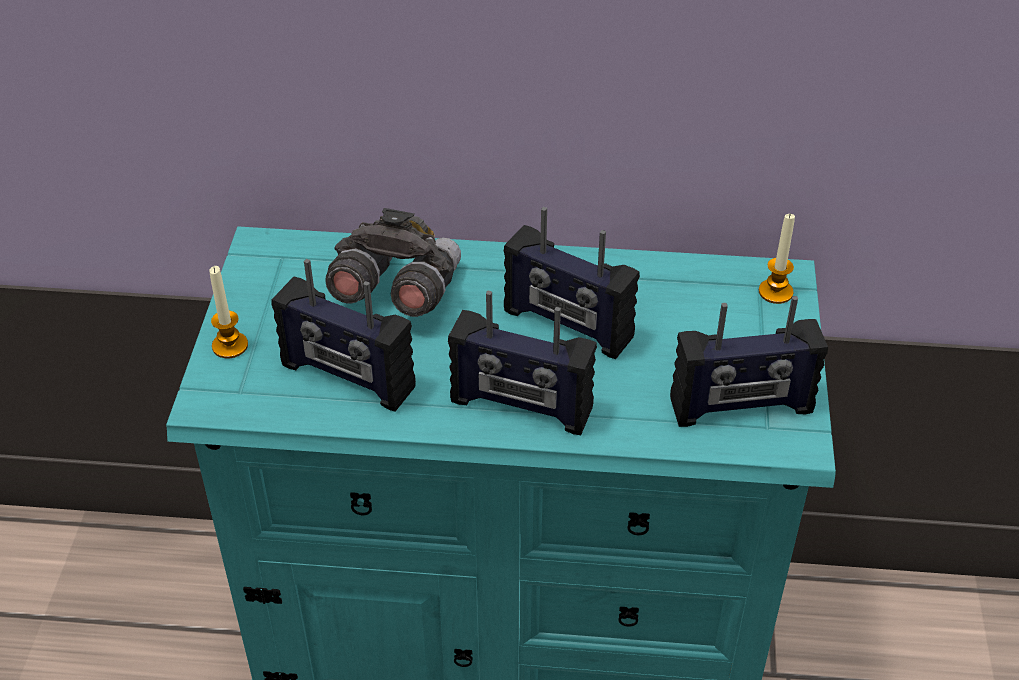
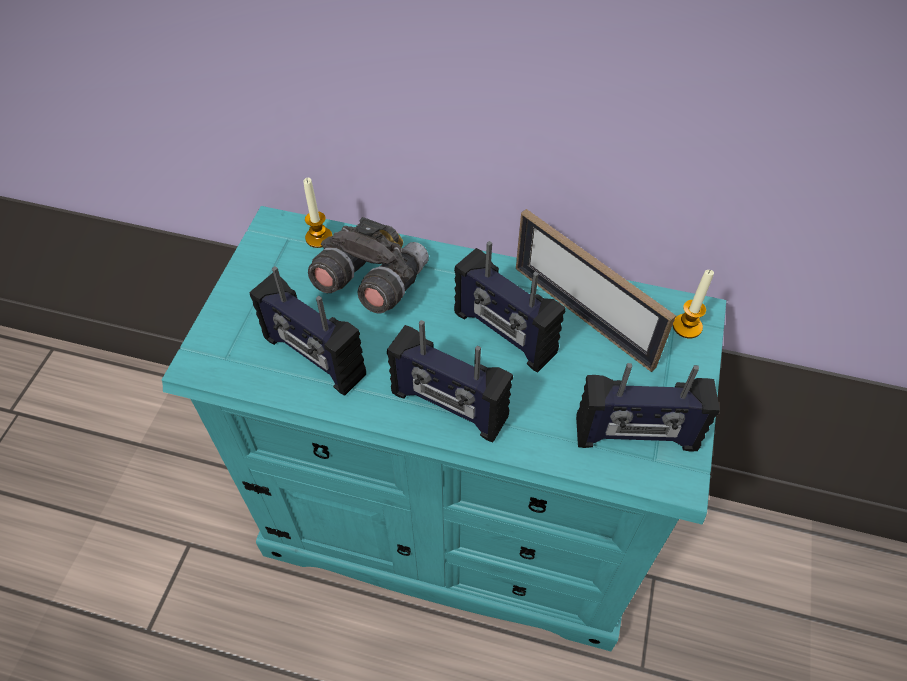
camera: 10 degrees right, 10 degrees up
candle [209,266,248,358] -> candle moved to [303,178,332,248]
none -> picture frame [516,209,676,372]

